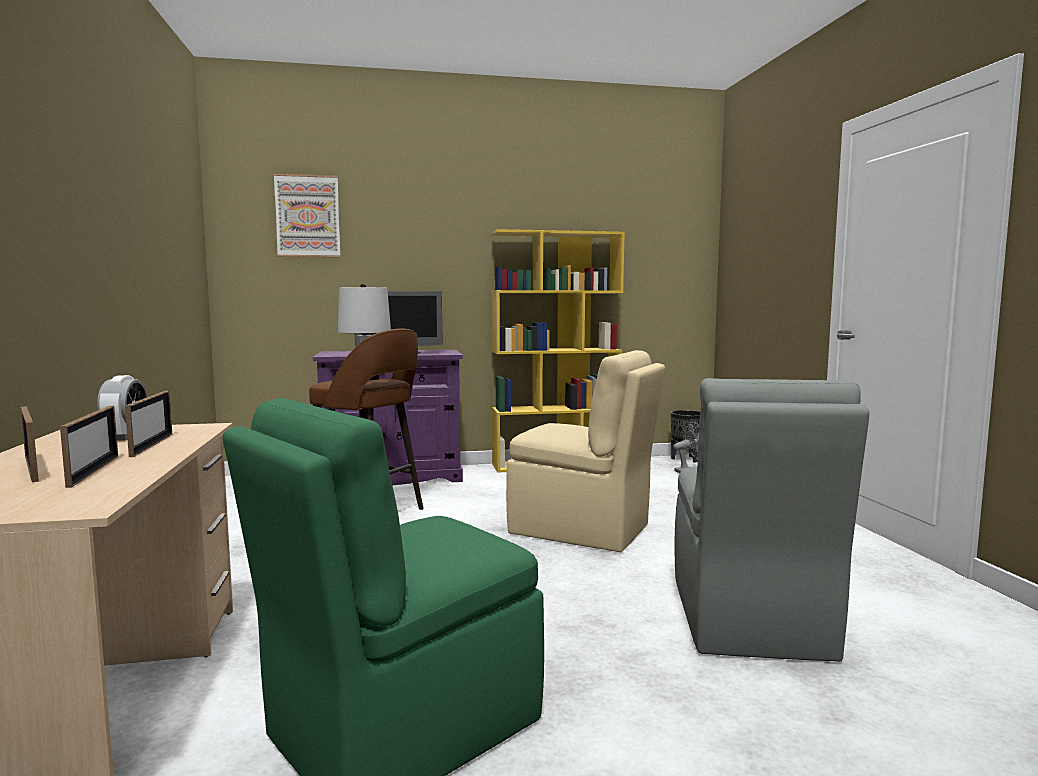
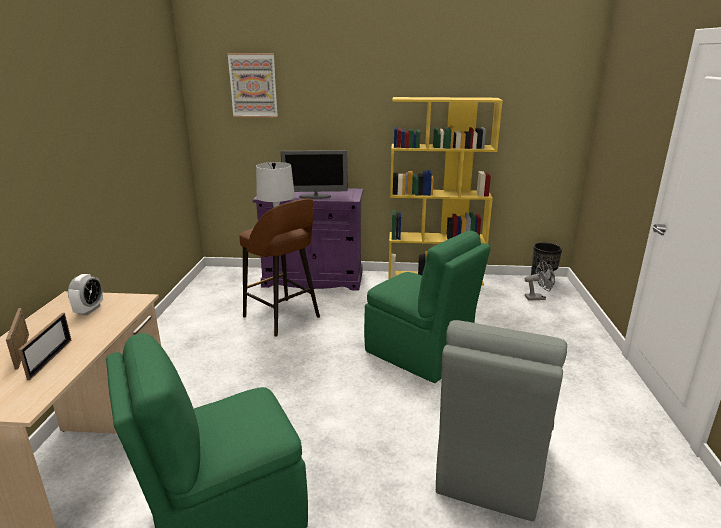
camera: 15 degrees right, 15 degrees up
picture frame [125,391,172,457] -> none
beige chair [506,350,665,552] -> green chair [364,231,491,383]

